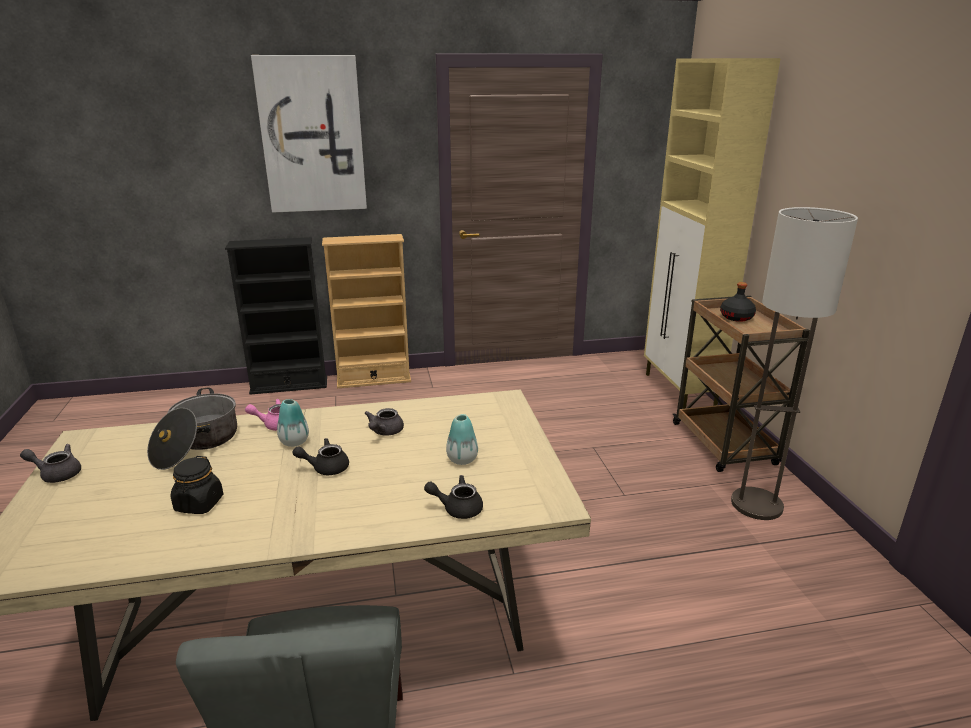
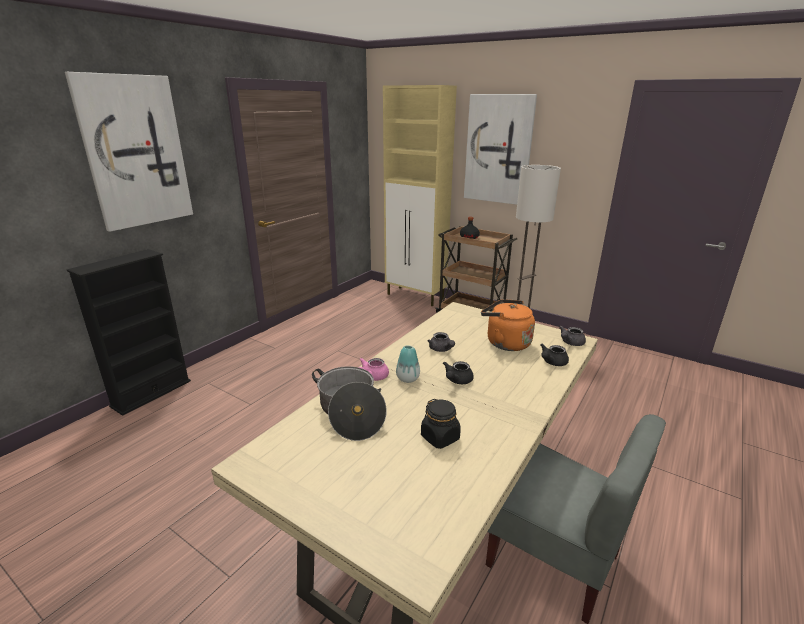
camera: 45 degrees left, 0 degrees up
grey teapot [20,444,81,483] -> grey teapot moved to [559,326,586,346]
beige bookcase [322,234,411,388] -> none
vase [446,414,478,465] -> orange kettle [481,299,535,351]
none -> picture [464,94,537,205]

